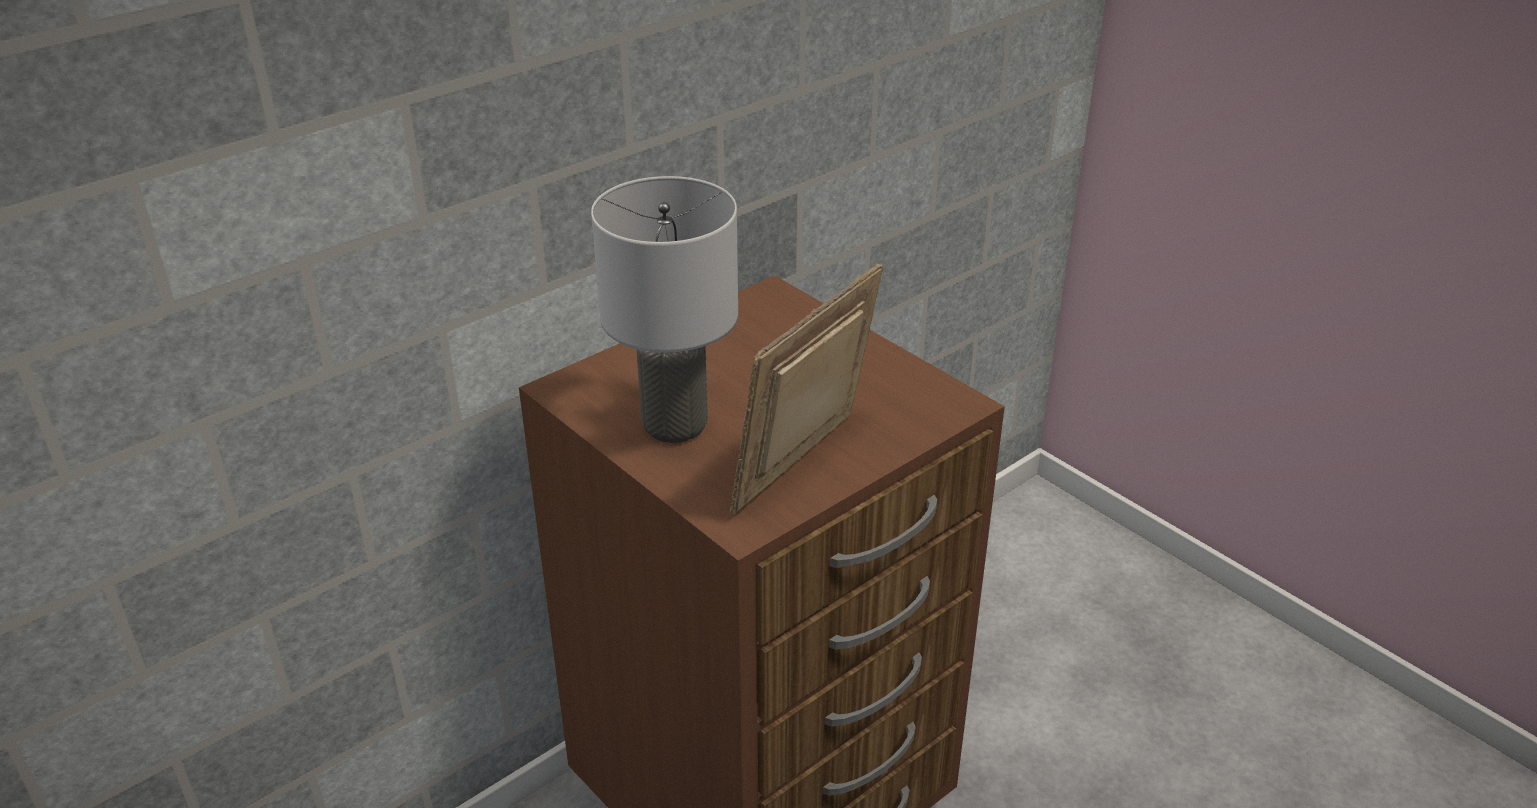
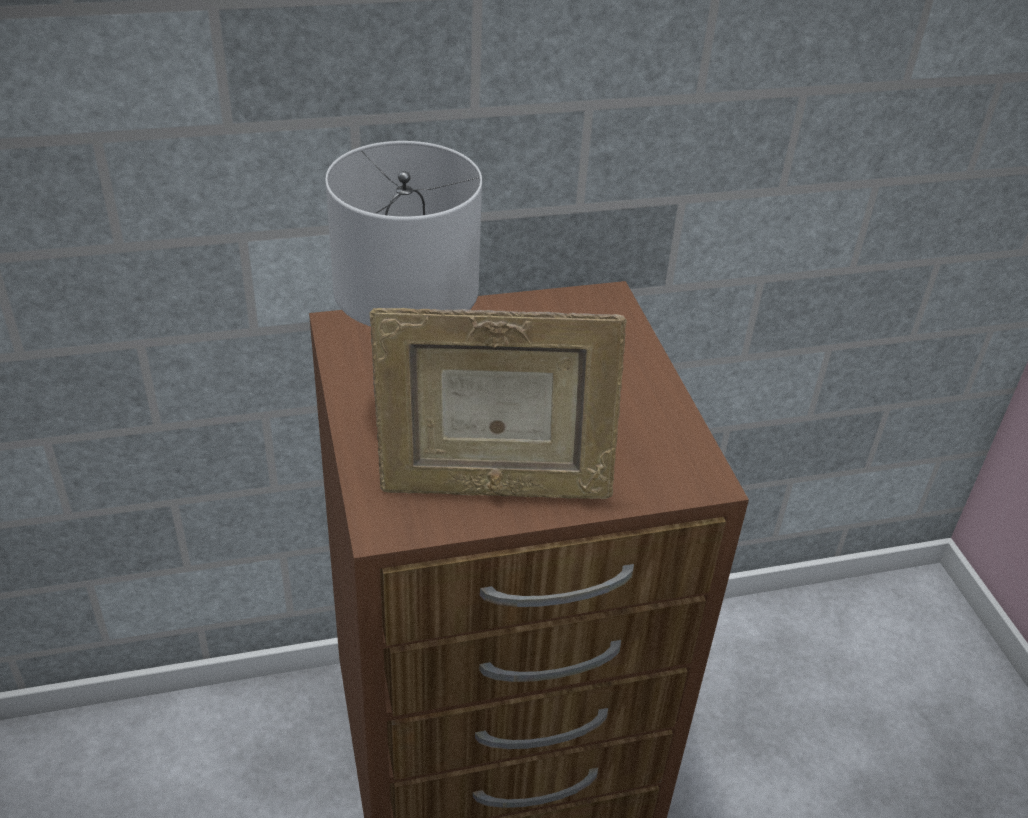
camera: 25 degrees right, 5 degrees up
picture frame [730,263,883,515] -> picture frame turned 150 degrees counterclockwise [369,308,627,499]

